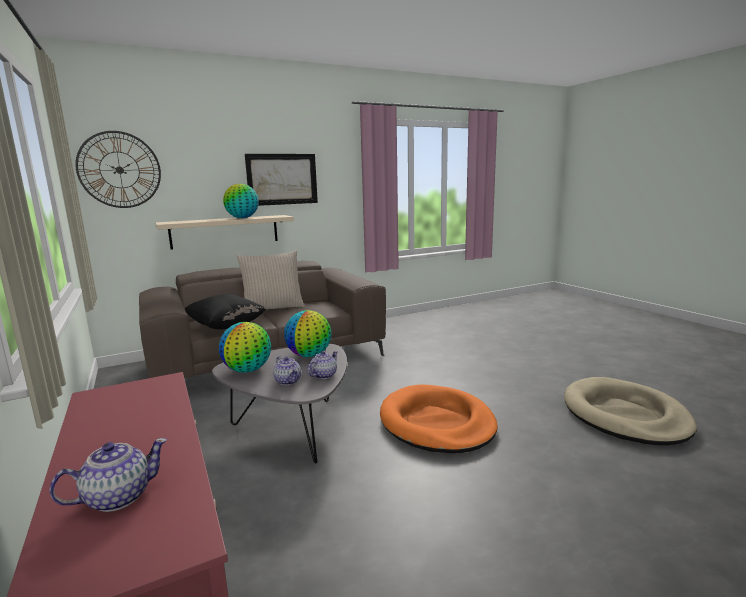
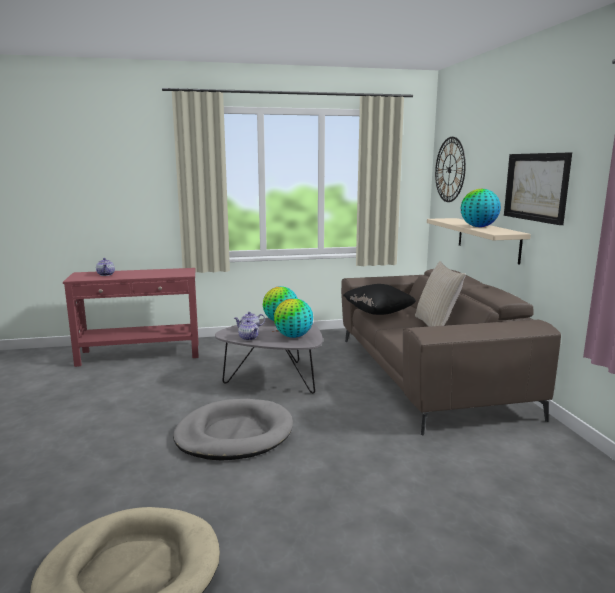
camera: 105 degrees right, 0 degrees up
orange dog bed [380,384,498,453] -> grey dog bed [173,399,293,461]

